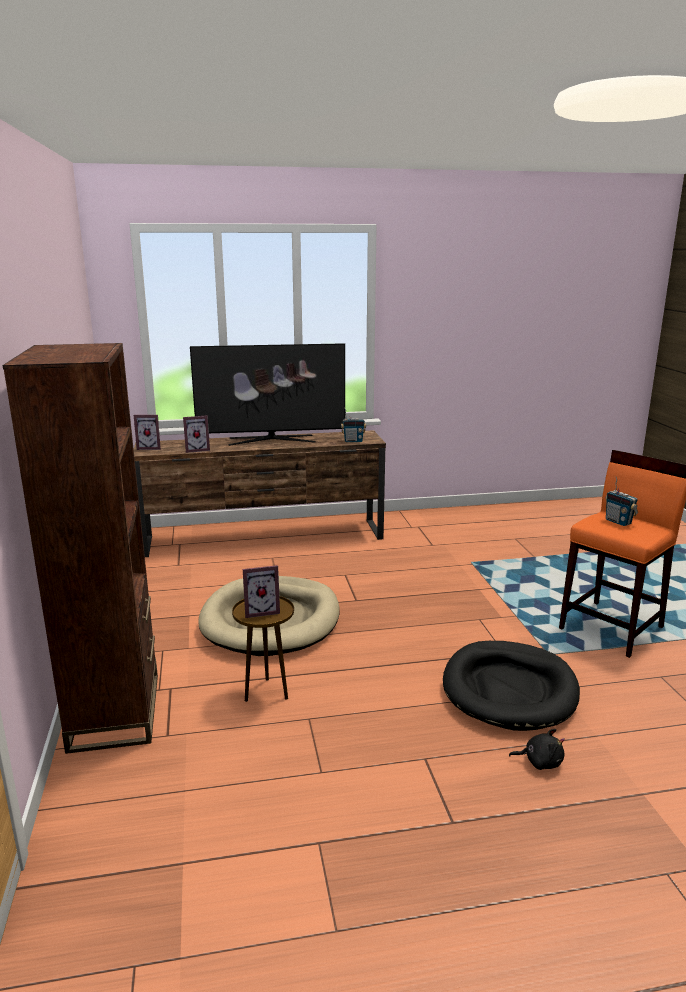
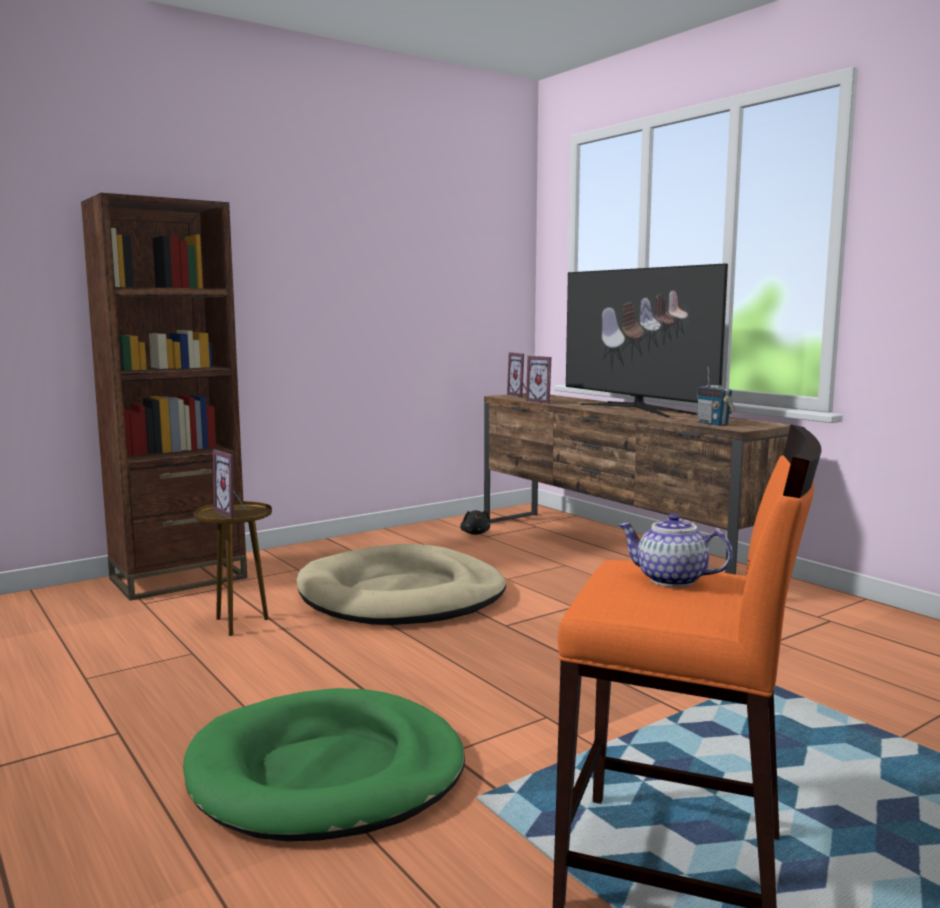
camera: 65 degrees right, 10 degrees down
black dog bed [443,641,580,731] -> green dog bed [183,688,465,842]
black plush toy [509,729,565,770] -> black plush toy moved to [460,510,490,535]
radio [605,476,638,526] -> teapot [618,513,733,587]

